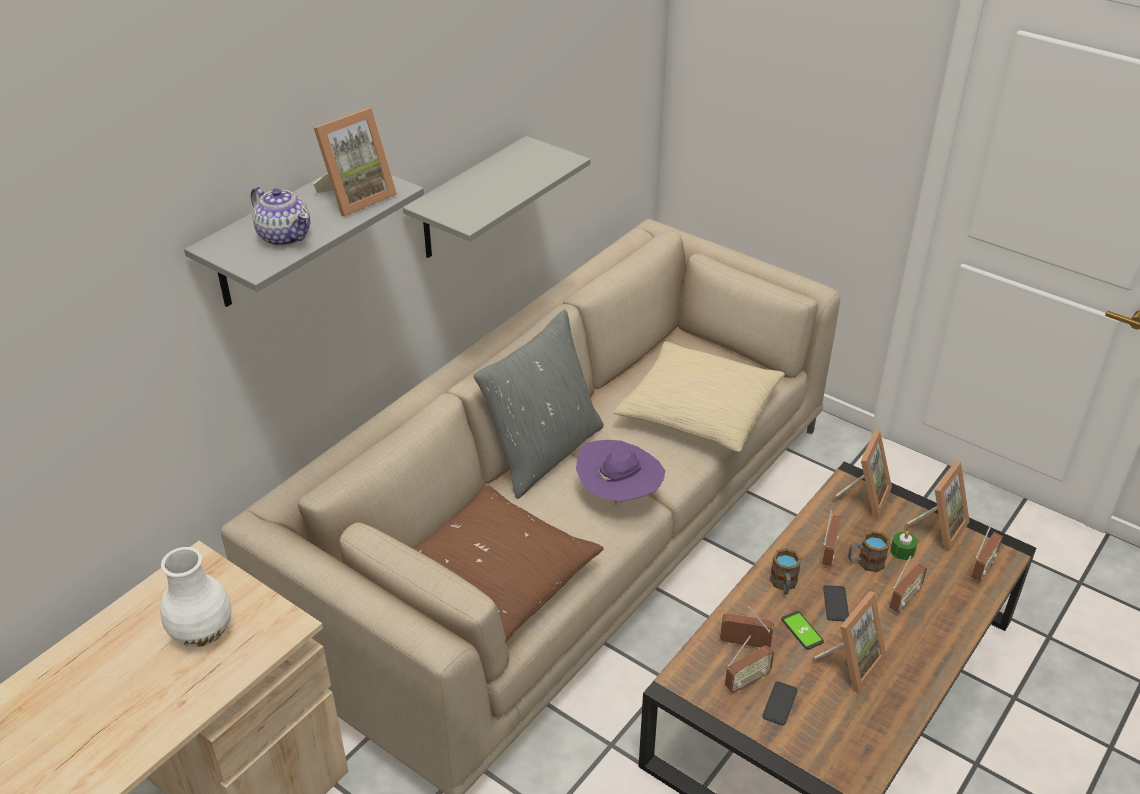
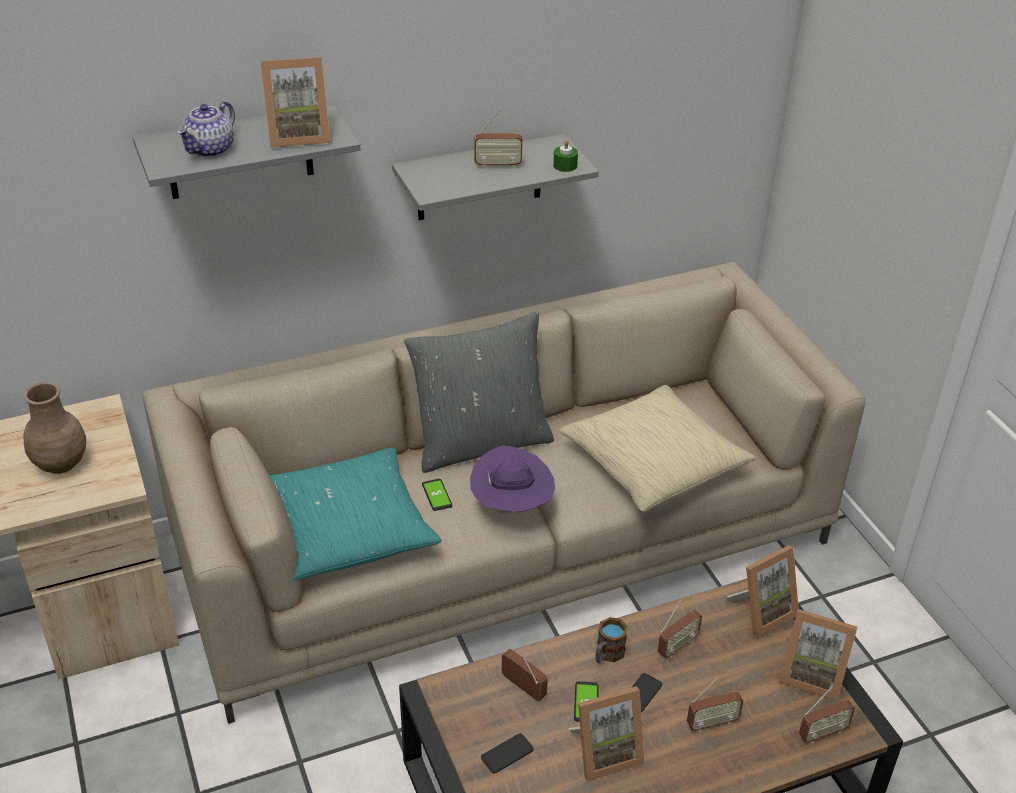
camera: 30 degrees right, 0 degrees up
white vase [160,547,232,647] -> brown vase [23,382,86,474]
teapot [251,187,310,246] -> teapot turned 45 degrees clockwise [177,101,235,158]
brown pillow [413,485,604,643] -> turquoise pillow [269,448,442,581]
radio [725,635,774,692] -> radio moved to [474,110,523,168]
mug [848,531,890,572] -> none
green candle [891,531,918,560] -> green candle moved to [553,140,578,172]
picture frame [903,461,970,551] -> picture frame turned 45 degrees clockwise [779,609,857,701]
none -> phone [422,479,452,511]

